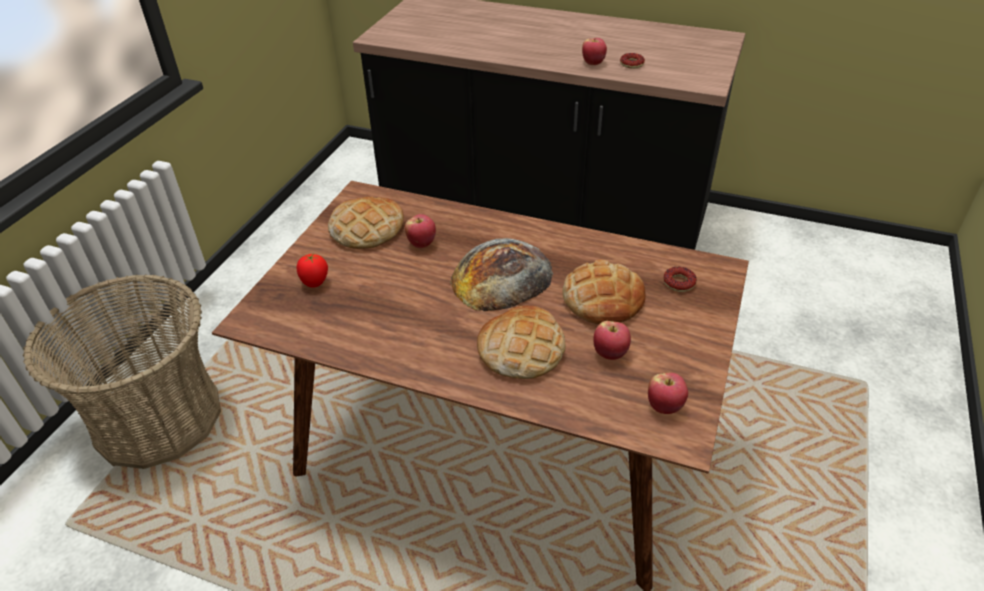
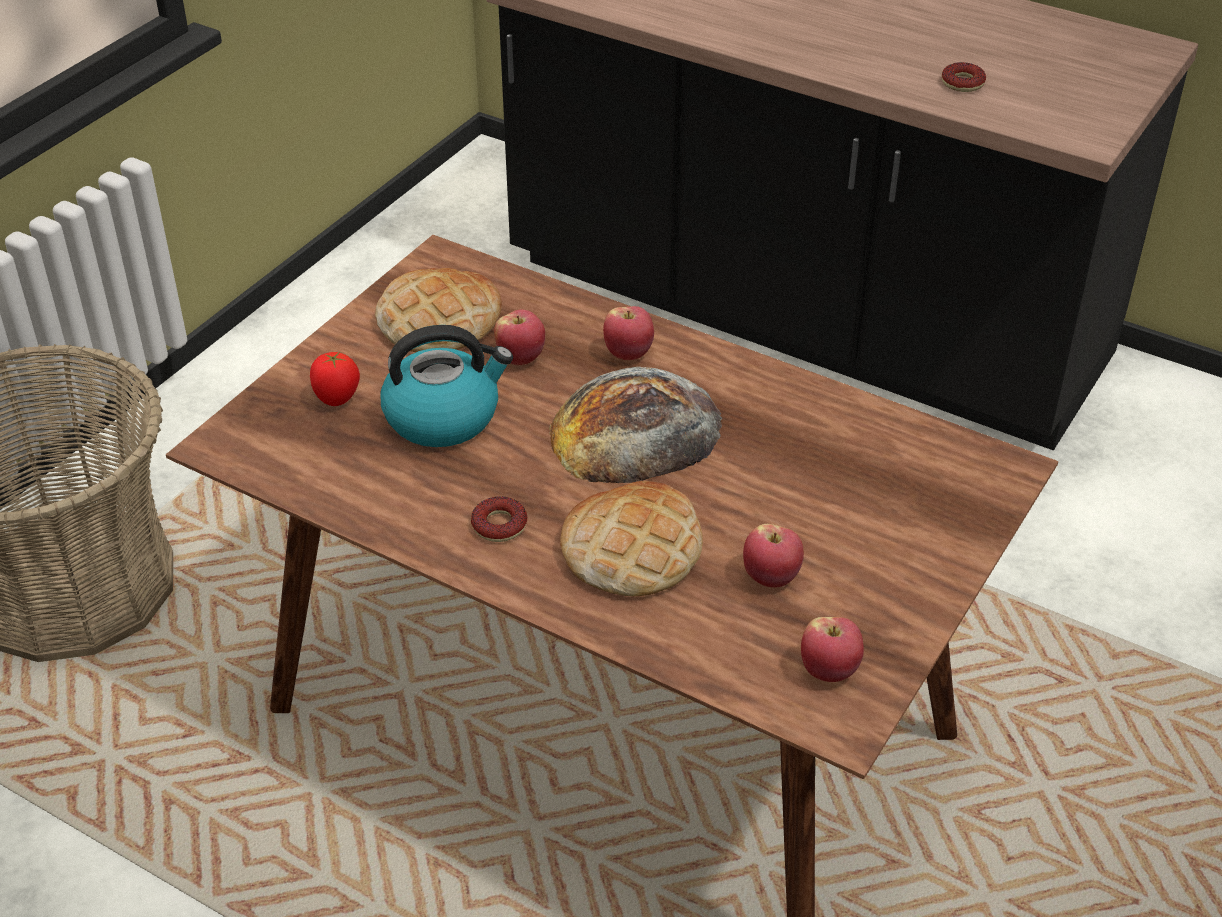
camera: 10 degrees right, 0 degrees up
bread [562,260,646,325] -> none
apple [582,38,607,65] -> apple moved to [603,306,654,360]
donut [663,267,697,292] -> donut moved to [471,496,527,542]
none -> kettle [381,325,513,447]

